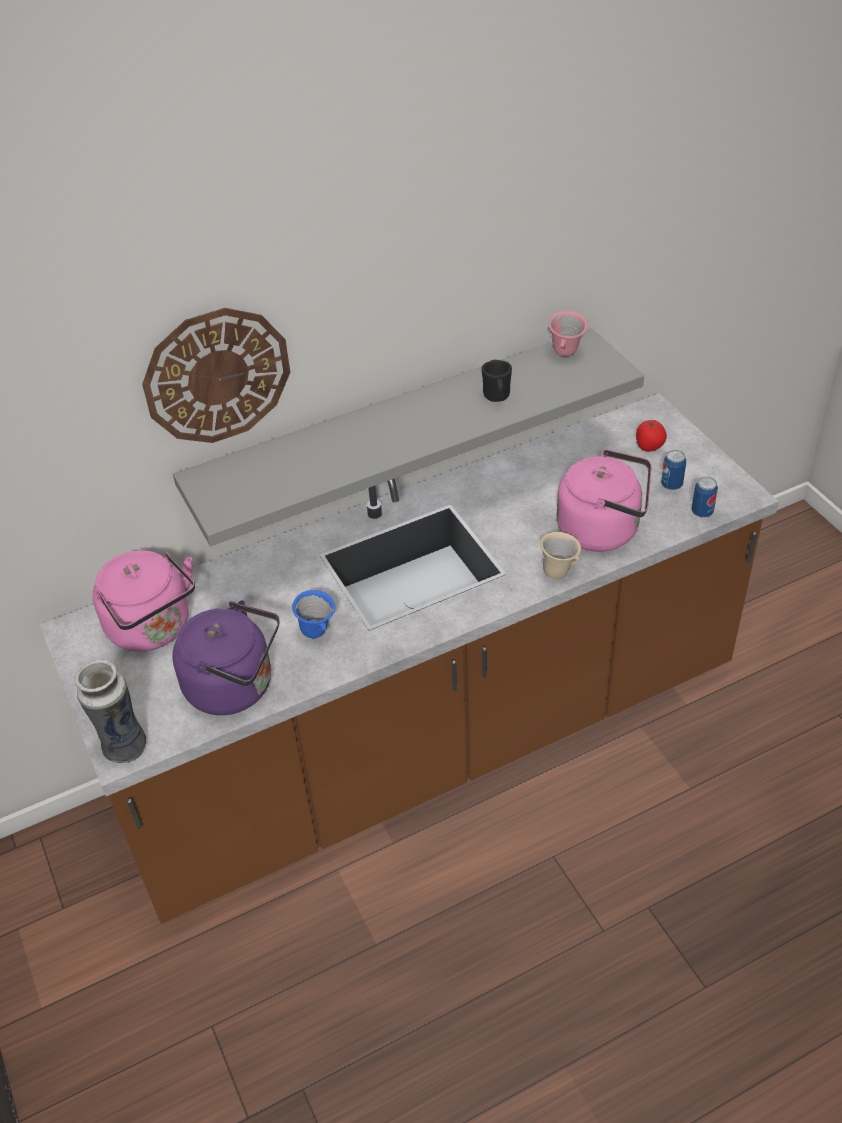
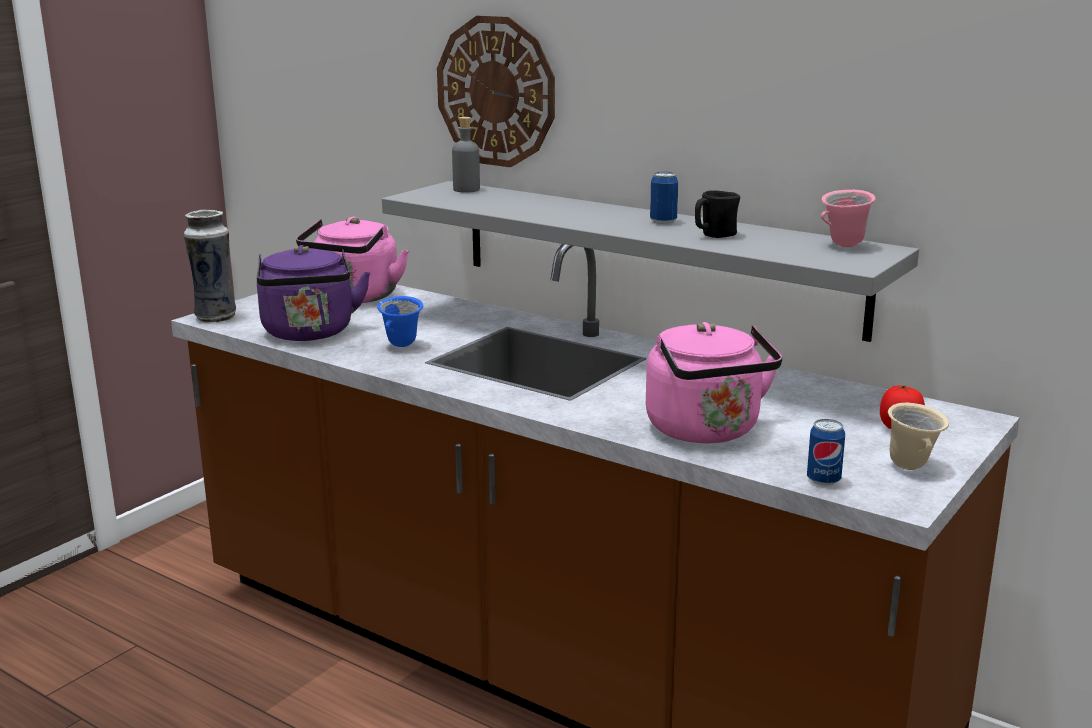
camera: 60 degrees right, 25 degrees down
beige mug [540,532,581,579] -> beige mug moved to [888,403,949,470]
can [661,450,686,490] -> can moved to [650,172,678,224]
none -> grey bottle [452,117,480,193]

